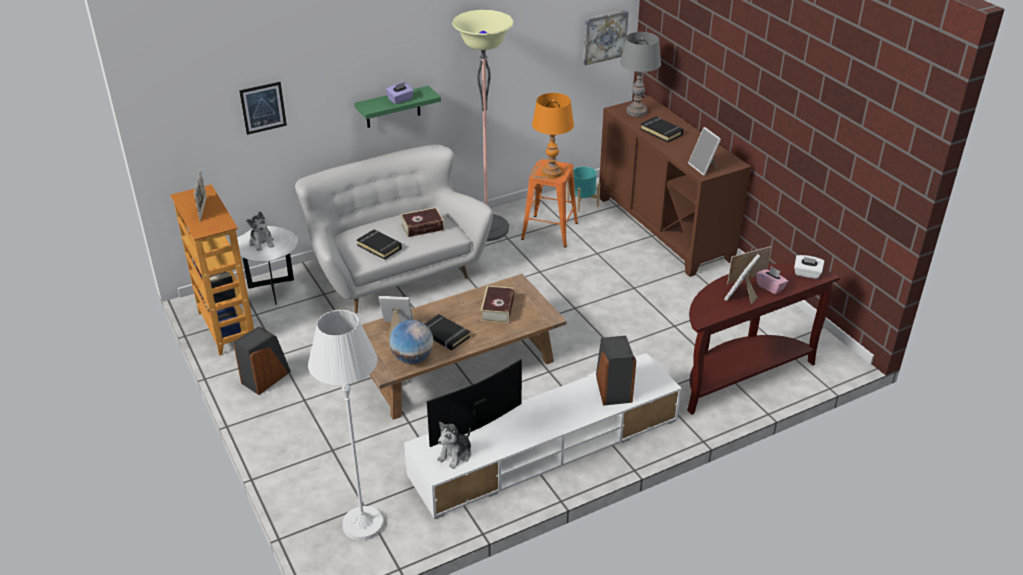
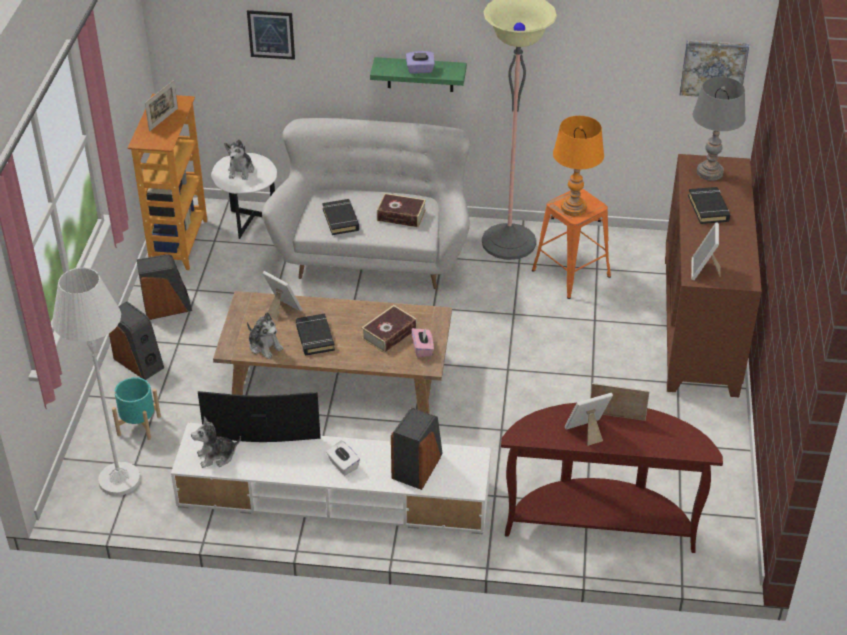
camera: 35 degrees right, 5 degrees up
globe [389,320,434,364] -> plush toy [247,312,284,359]
turquoise planter [567,166,600,212] -> turquoise planter moved to [112,377,161,440]
pink tissue box [756,266,788,294] -> pink tissue box moved to [412,327,434,357]
white tissue box [794,255,824,279] -> white tissue box moved to [326,440,360,475]
none -> speaker [109,301,164,380]

